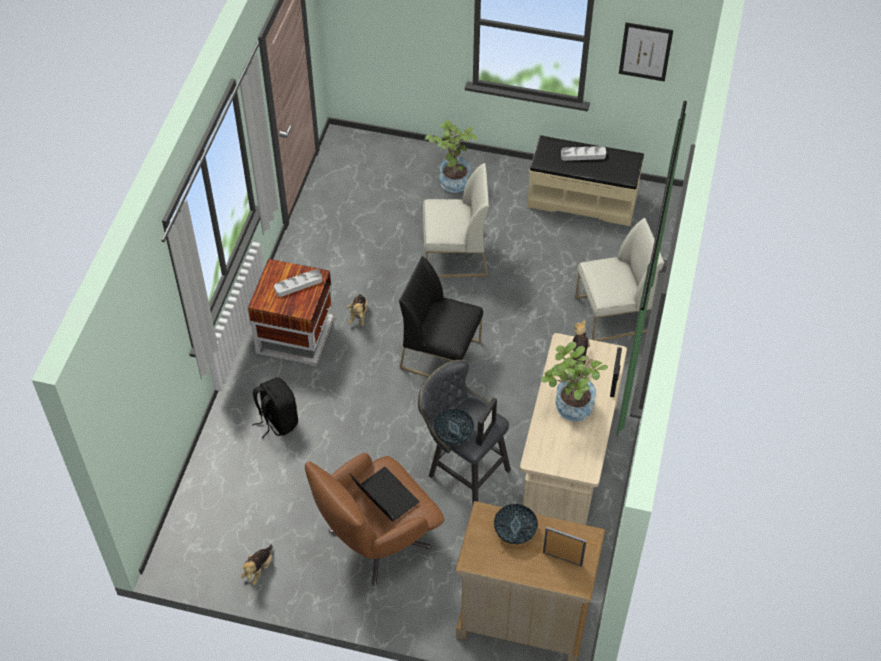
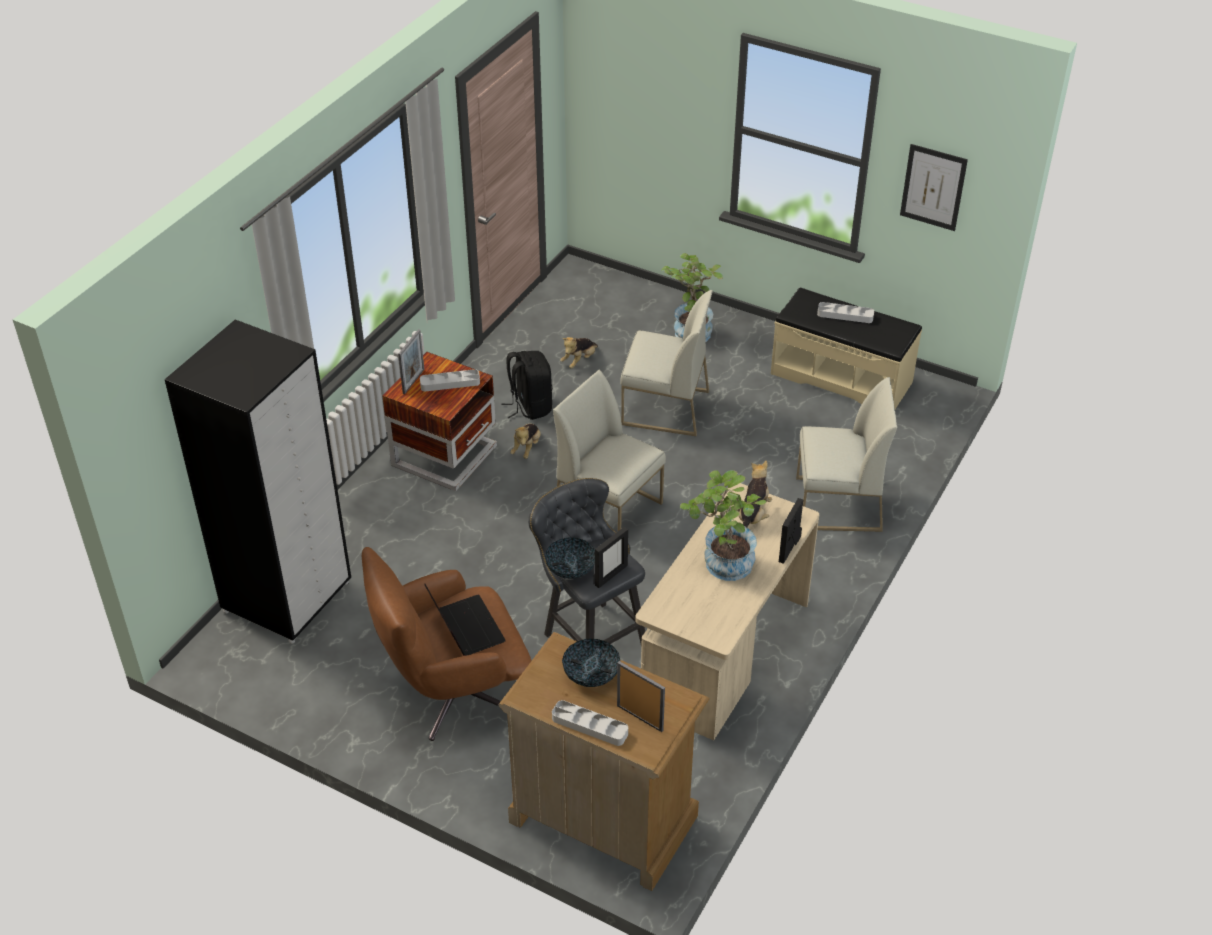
camera: 15 degrees right, 10 degrees down
plush toy [241,544,273,585] -> plush toy moved to [560,337,598,369]
black backpack [252,377,298,439] -> black backpack moved to [501,351,552,420]
black chair [399,256,483,377] -> white chair [553,370,666,531]
none -> wardrobe [164,320,351,644]
none -> picture frame [398,329,424,394]
none -> grey tray [552,700,628,746]

